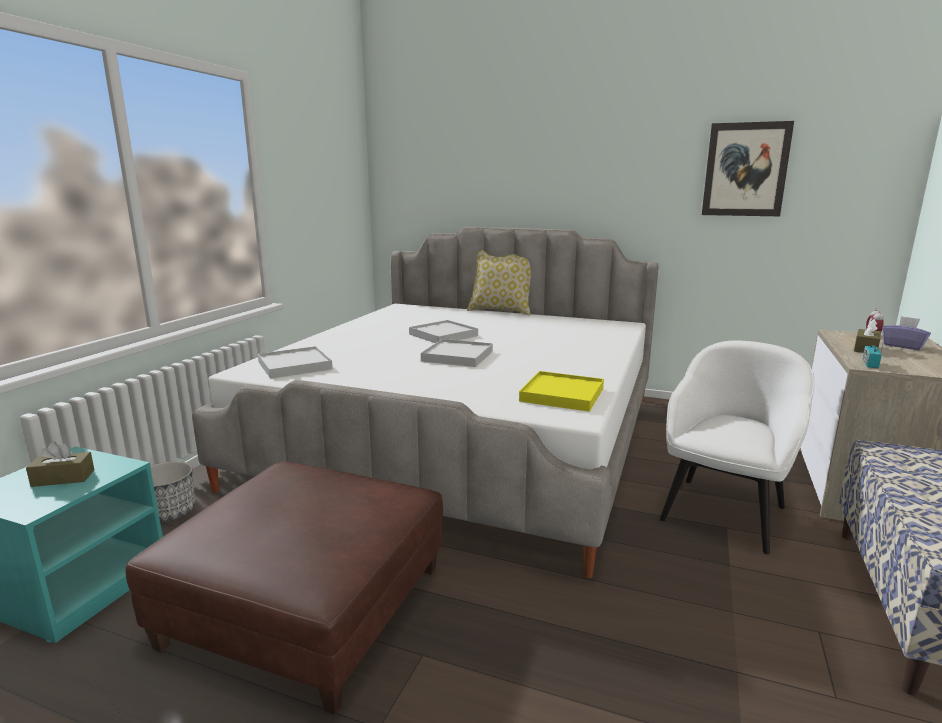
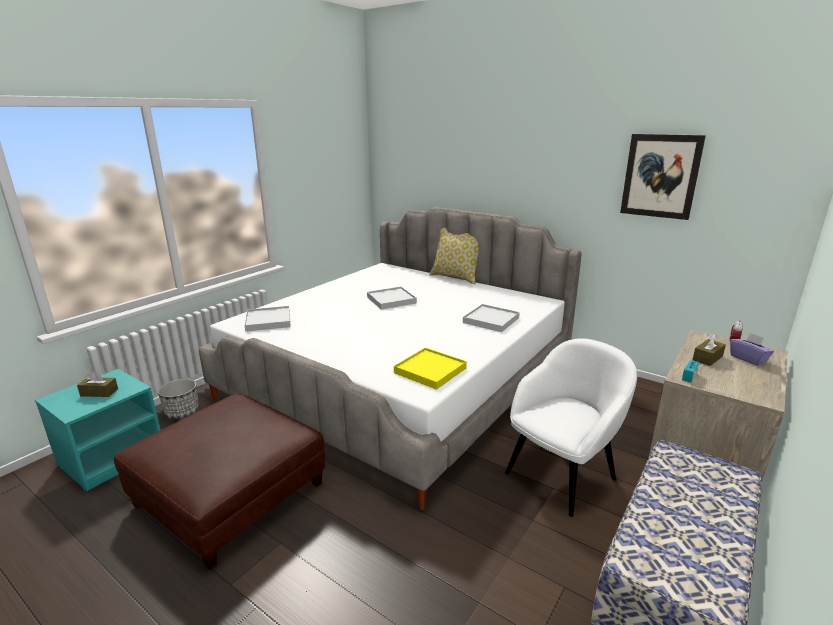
camera: 15 degrees right, 5 degrees up
white tray [421,339,493,367] -> white tray moved to [463,304,520,332]

